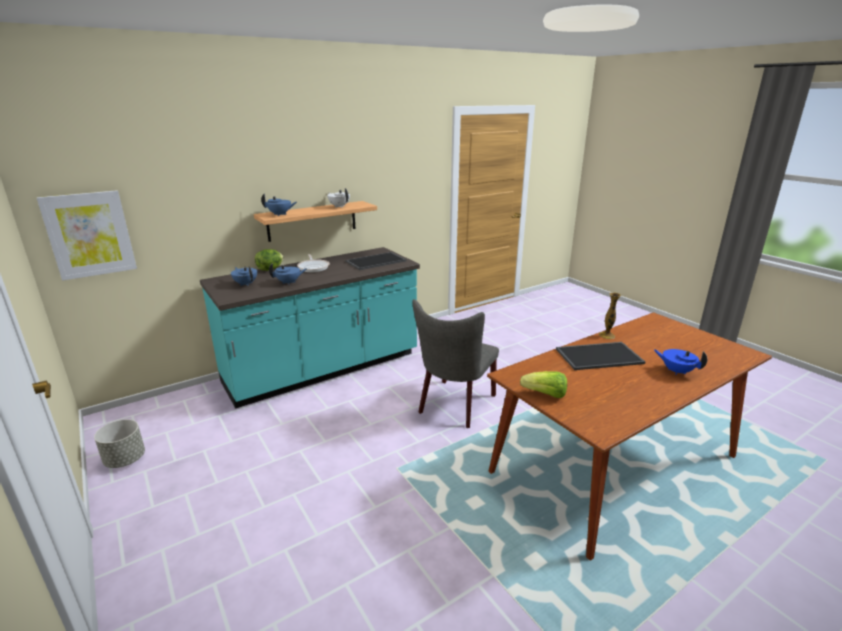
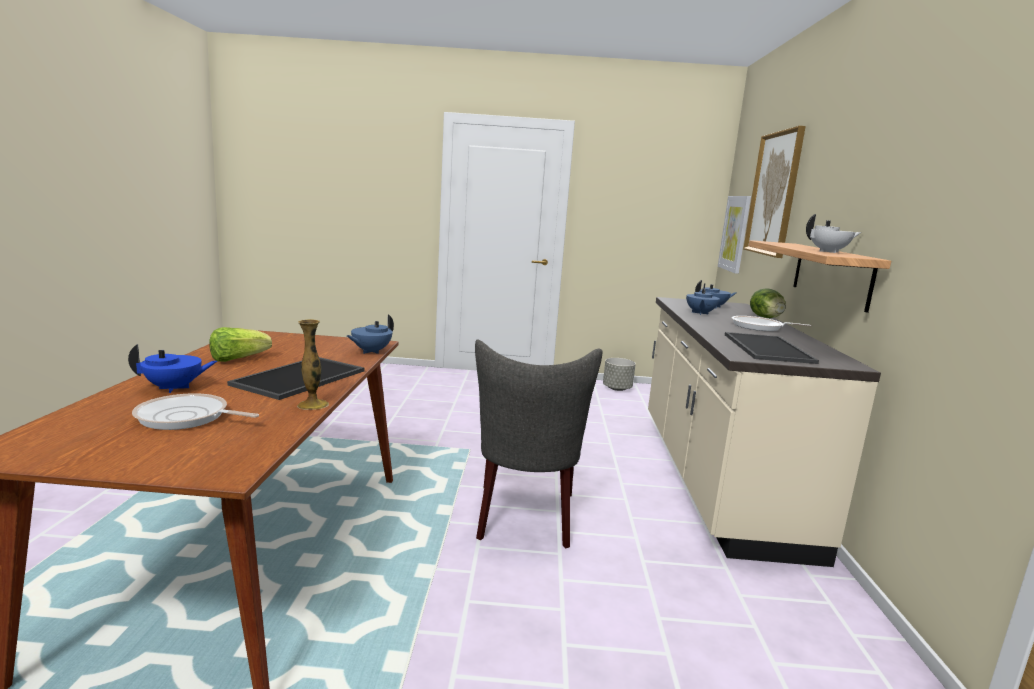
camera: 125 degrees right, 10 degrees down
turquoise counter [200,247,420,409] -> beige counter [648,297,881,567]
blue teapot [261,193,297,216] -> blue teapot moved to [347,315,394,354]
grey chair [413,299,499,428] -> grey chair turned 150 degrees counterclockwise [475,339,602,549]
lettuce [520,371,567,398] -> lettuce moved to [209,327,272,362]
none -> frying pan [132,393,259,430]
none -> picture [743,126,806,258]

